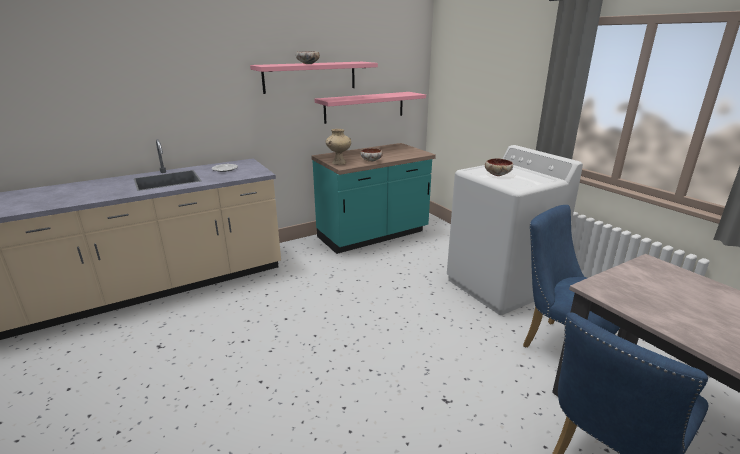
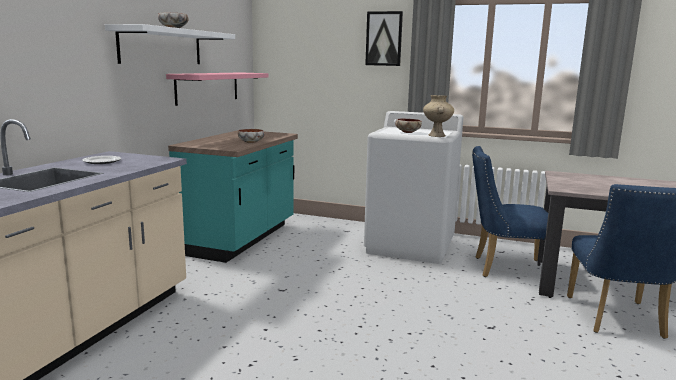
camera: 40 degrees left, 10 degrees down
pink shelf [250,62,378,94] -> white shelf [105,24,235,64]
beige vase [326,129,351,165] -> beige vase moved to [423,95,454,137]
none -> picture [365,11,403,66]

